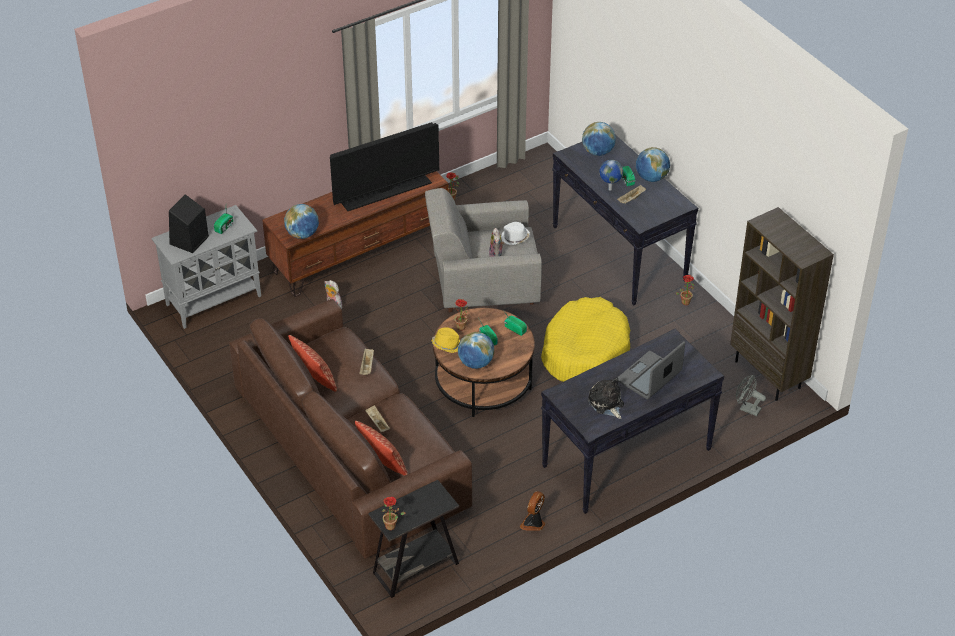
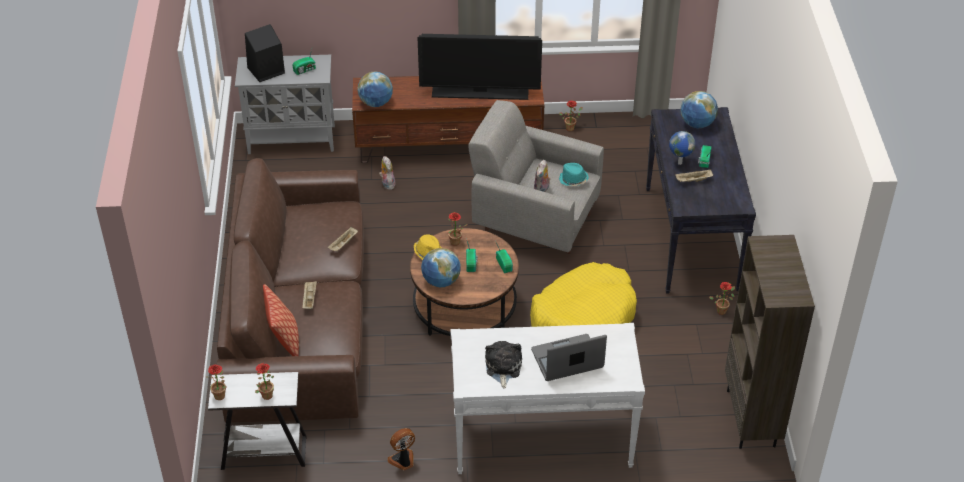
camera: 30 degrees right, 0 degrees up
pillow [288,335,337,391] -> none
black side table [368,480,459,598] -> white side table [208,372,307,470]
white hat [501,222,530,245] -> turquoise hat [559,163,589,186]
black console table [541,329,724,514] -> white console table [451,323,645,474]
globe [636,147,670,182] -> none
grey fan [736,375,766,416] -> none
none -> potted plant [255,363,274,400]

